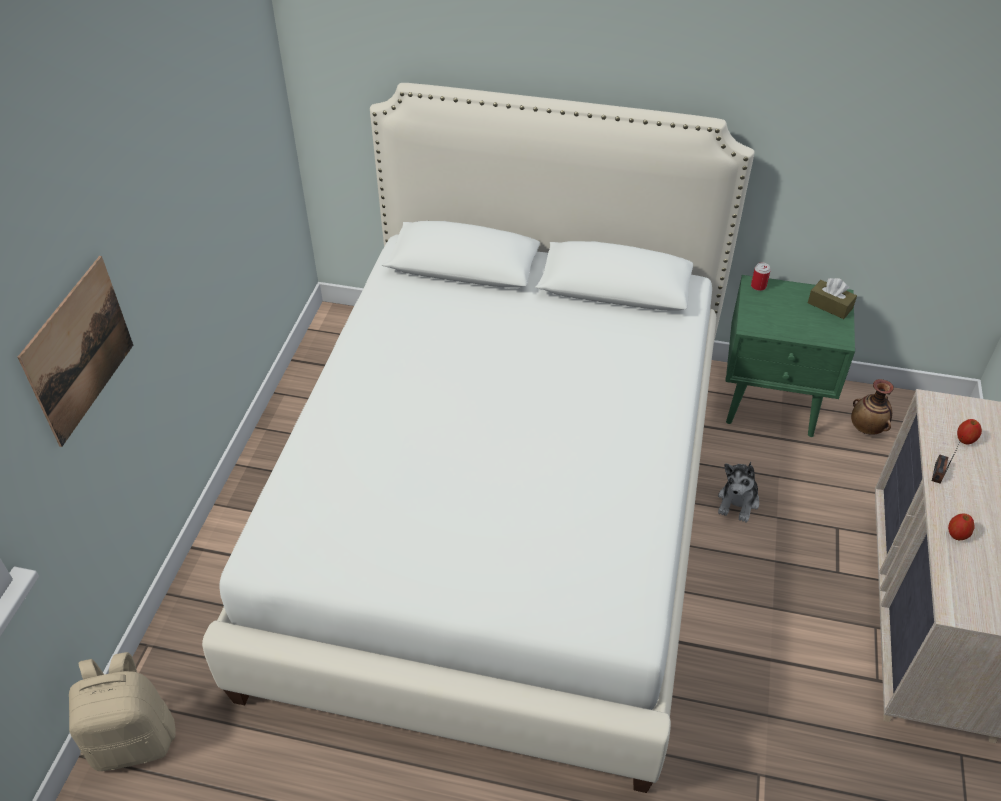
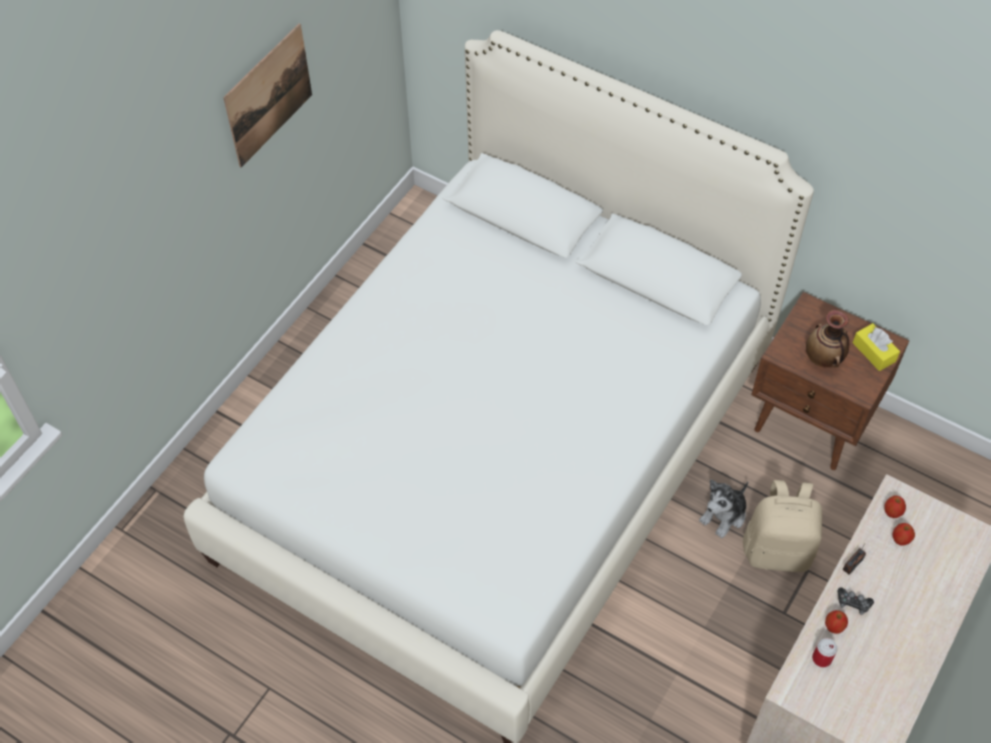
camera: 20 degrees right, 10 degrees up
picture [18,256,133,447] -> picture moved to [223,24,312,167]
beige backpack [69,652,175,771] -> beige backpack moved to [743,480,822,572]
green nightstand [725,275,855,437] -> brown nightstand [751,292,910,470]
can [751,263,771,291] -> can moved to [812,638,837,667]
brown tissue box [808,278,857,319] -> yellow tissue box [853,323,900,371]
vase [851,379,894,435] -> vase moved to [806,310,849,368]
none -> game controller [838,587,874,615]
none -> apple [884,496,906,518]

